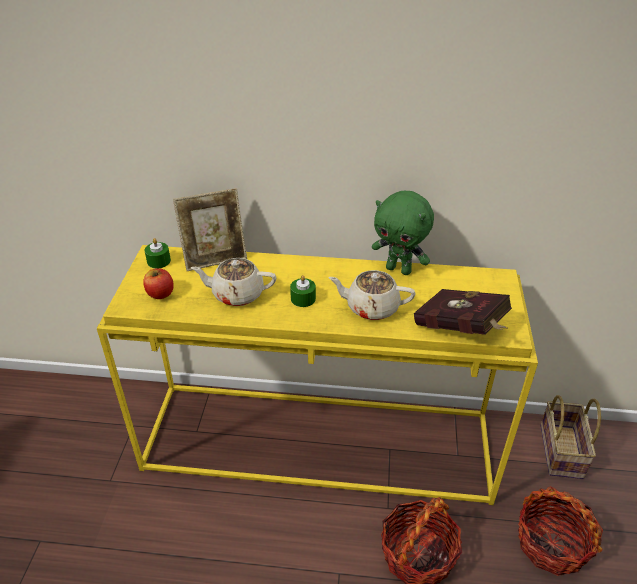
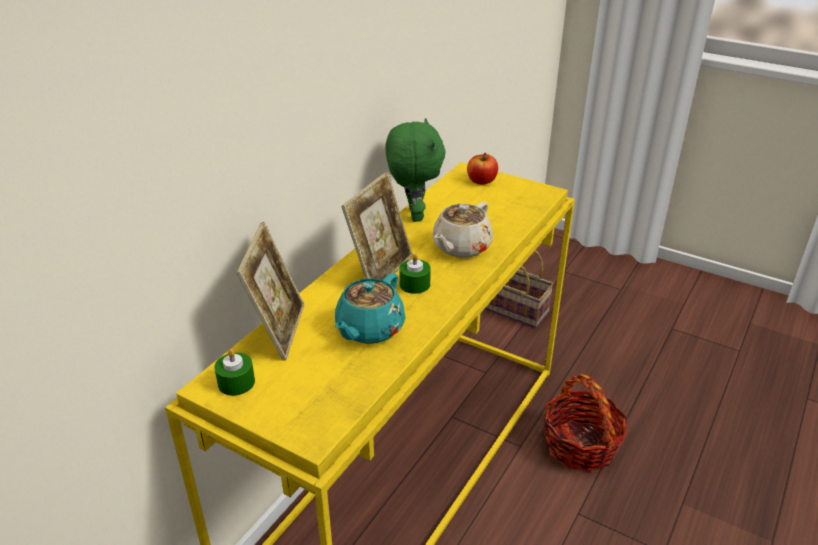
camera: 65 degrees left, 5 degrees down
apple [143,268,174,299] -> apple moved to [467,153,498,185]
beige teapot [191,258,276,306] -> turquoise teapot [335,273,405,344]
green plush toy [372,191,434,275] -> green plush toy turned 60 degrees counterclockwise [385,118,446,222]
red book [414,289,512,335] -> none
basket [518,486,603,576] -> none
none -> picture frame [341,172,413,280]

